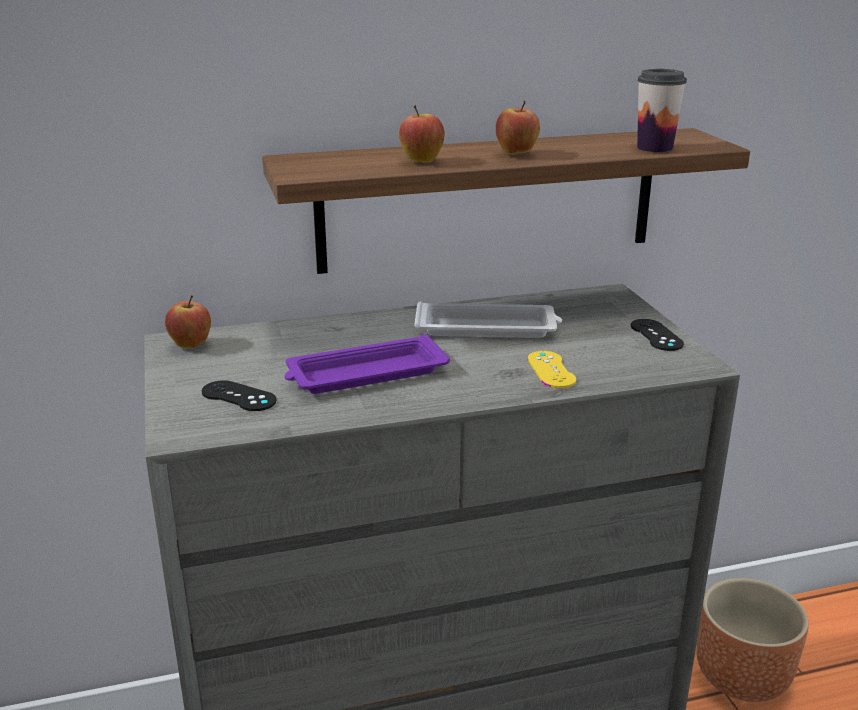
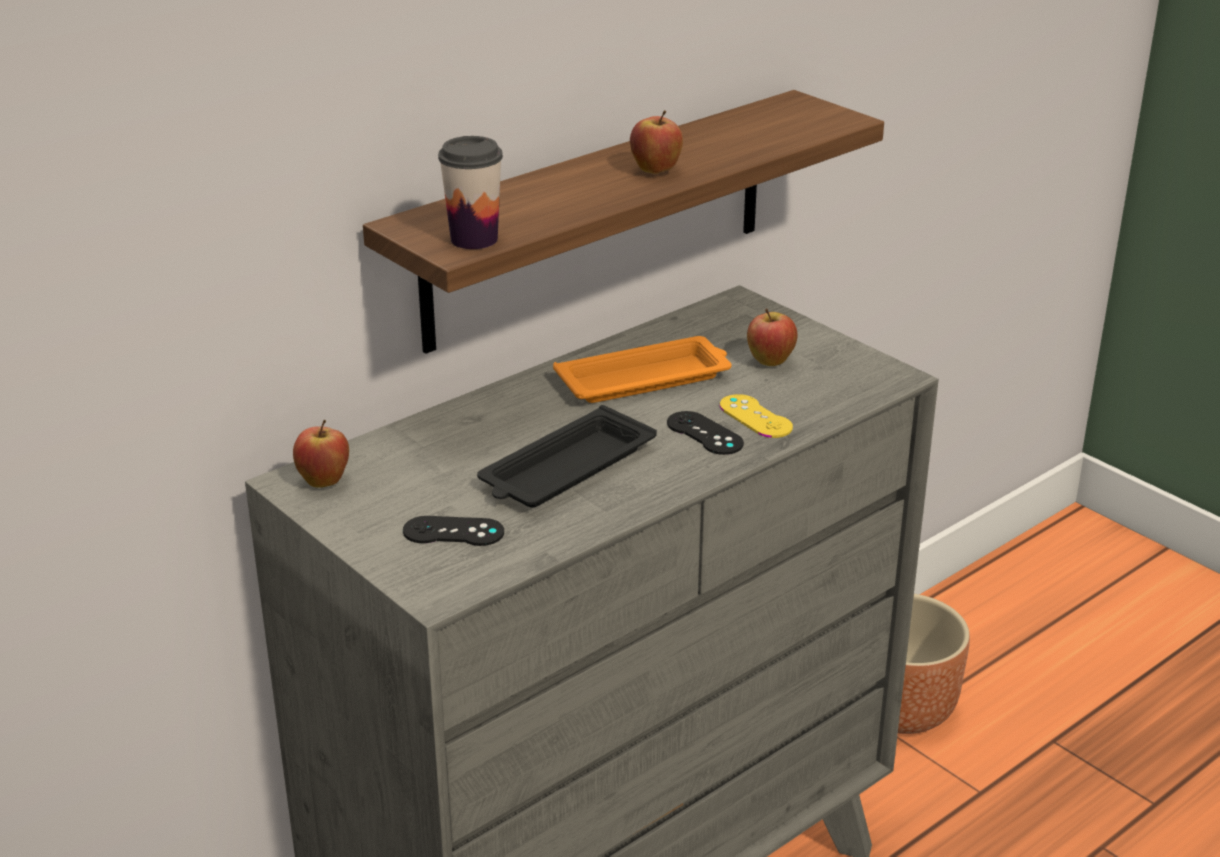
camera: 25 degrees left, 5 degrees up
purple tray [284,334,450,394] -> black tray [477,405,657,508]
apple [399,105,445,162] -> apple moved to [747,308,798,366]
white tray [414,301,562,338] -> orange tray [553,336,732,403]
black game controller [631,319,684,351] -> black game controller moved to [667,411,744,455]
cup [637,69,687,152] -> cup moved to [438,136,503,249]

